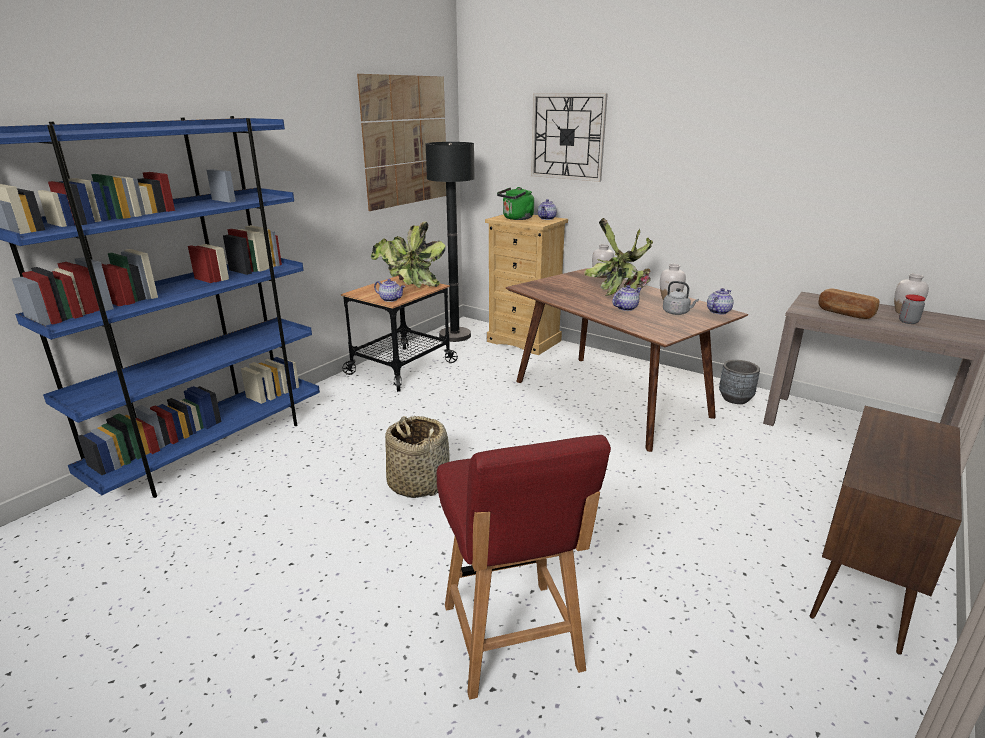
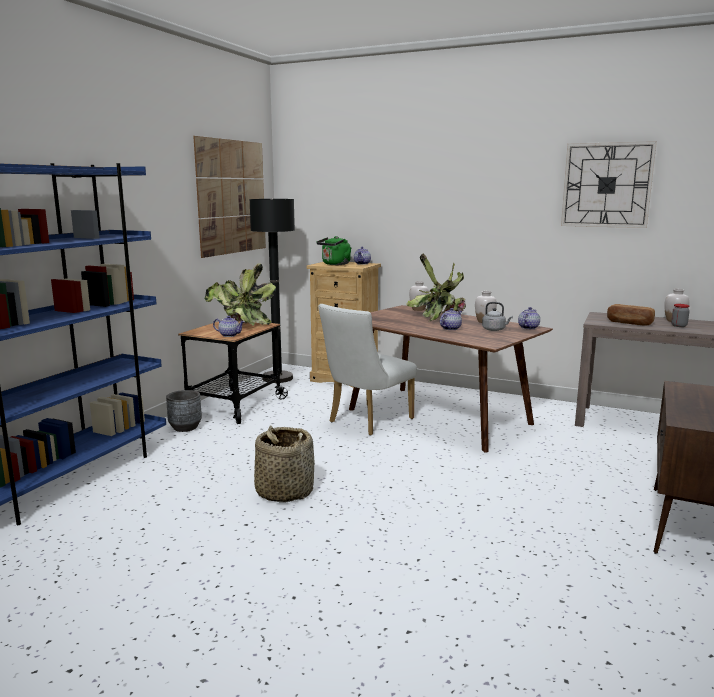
camera: 10 degrees left, 10 degrees down
red chair [437,435,611,700] -> none
wall clock [531,94,608,182] -> wall clock moved to [561,141,657,228]
grey planter [719,360,760,404] -> grey planter moved to [166,390,202,432]
none -> white chair [318,304,417,436]

